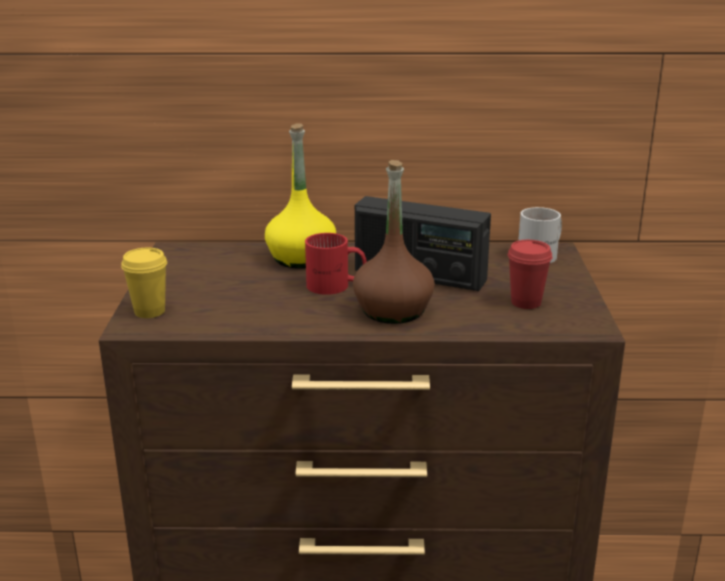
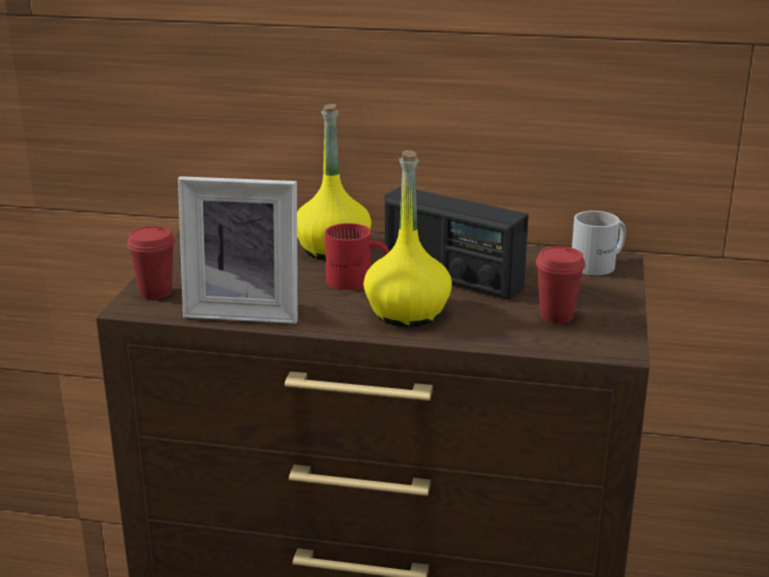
camera: 10 degrees right, 0 degrees up
yellow cup [121,248,167,318] -> red cup [127,226,175,300]
brown bottle [353,160,435,324] -> yellow bottle [363,150,452,327]
none -> picture frame [178,176,298,324]

